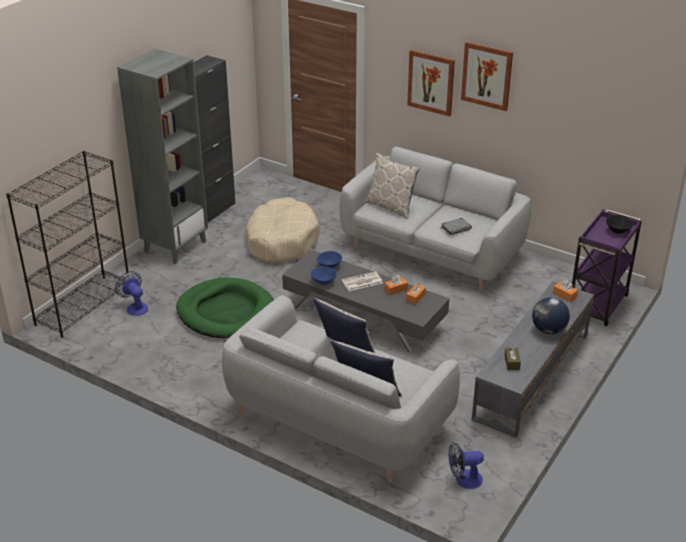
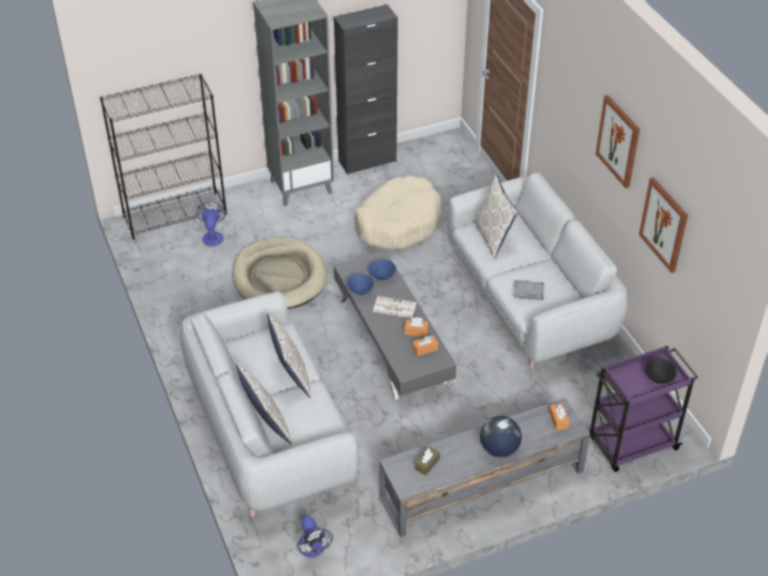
camera: 35 degrees right, 10 degrees up
green dog bed [176,277,274,338] -> beige dog bed [232,237,327,309]
picture [407,50,455,117] -> picture moved to [639,177,688,273]
fan [449,442,484,489] -> fan turned 135 degrees counterclockwise [297,516,333,558]

